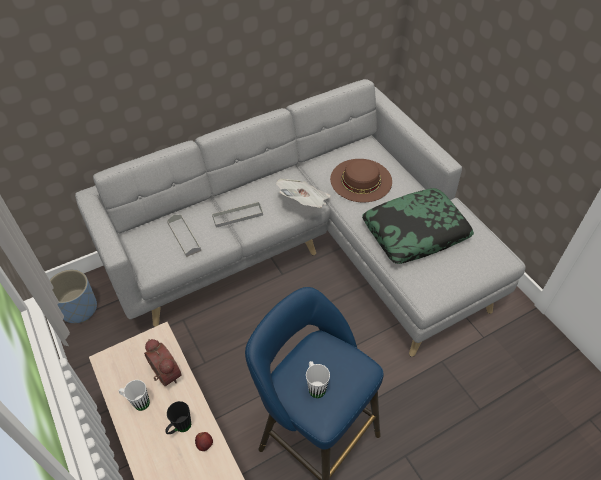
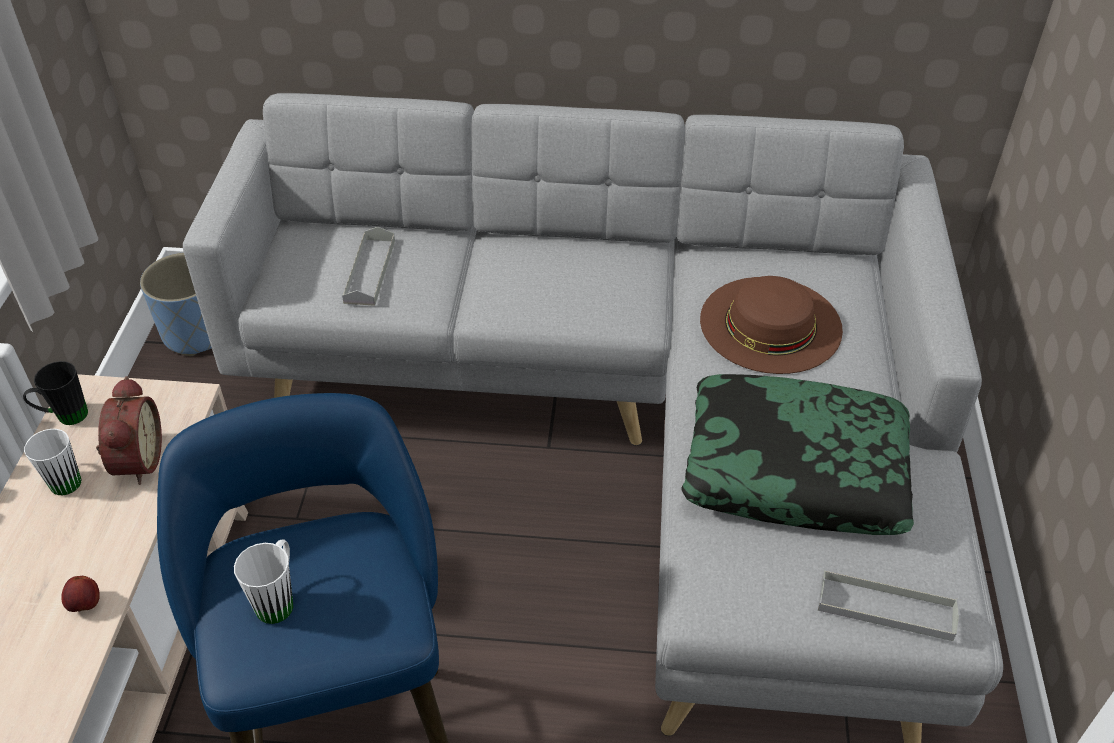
camera: 35 degrees right, 5 degrees down
black mug [165,401,191,434] -> black mug moved to [23,361,88,425]
grey tray [212,202,263,228] -> grey tray moved to [818,570,960,641]
newspaper [276,179,331,208] -> none

